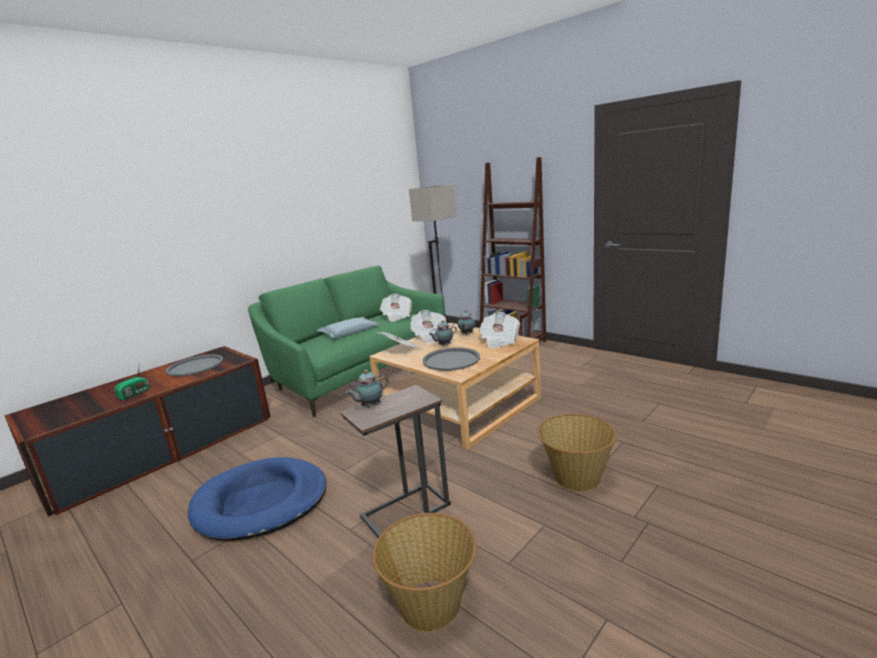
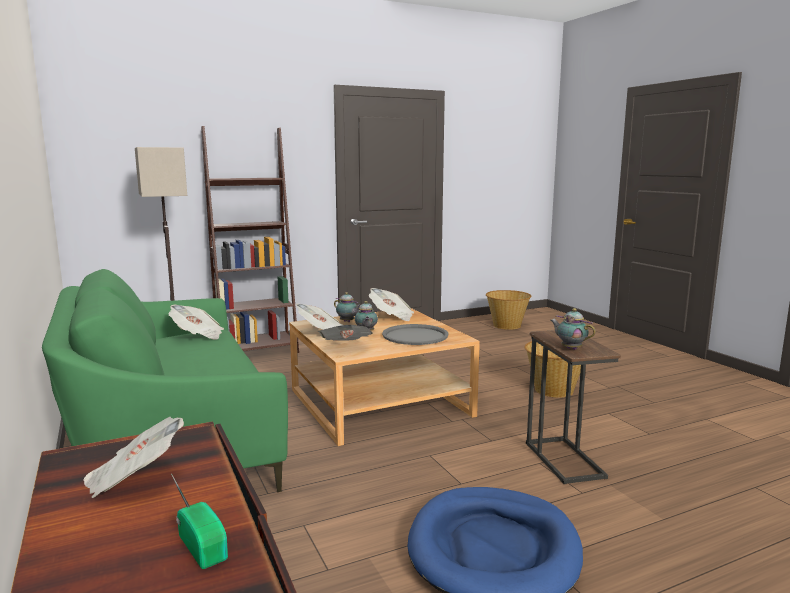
camera: 70 degrees left, 5 degrees down
grey tray [166,354,223,377] -> newspaper [83,417,184,498]
blue pillow [317,317,379,338] -> none
teapot [346,370,389,408] -> teapot turned 150 degrees clockwise [550,308,596,350]
basket [372,513,477,632] -> basket moved to [486,290,531,330]

